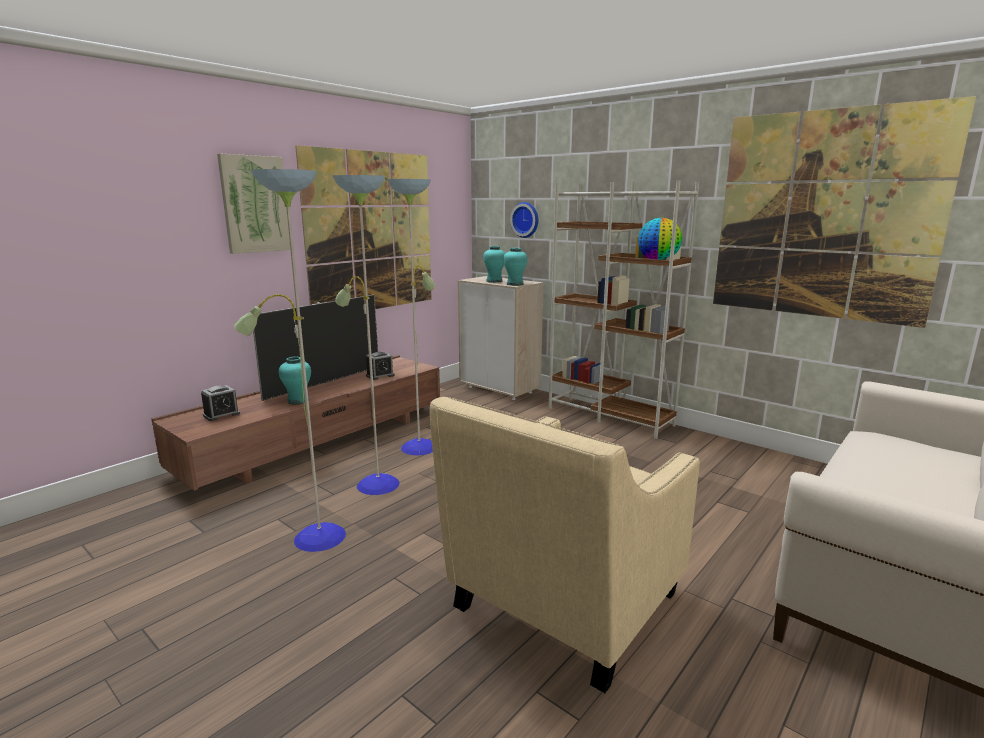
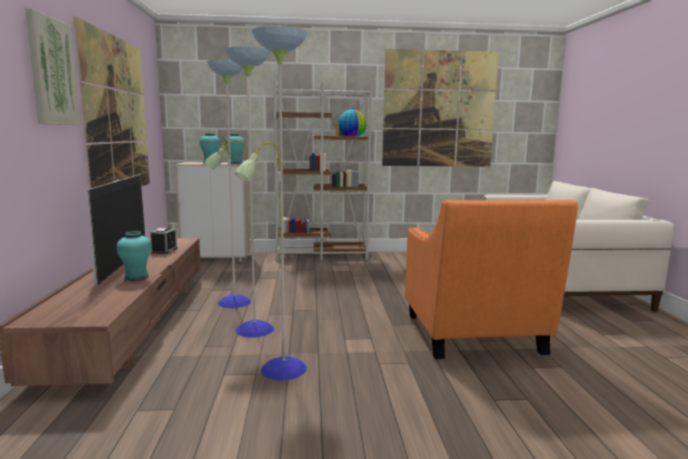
camera: 45 degrees left, 5 degrees down
alarm clock [201,385,240,421] -> none
beige armchair [430,397,700,693] -> orange armchair [405,200,578,359]
wall clock [510,202,538,238] -> none

